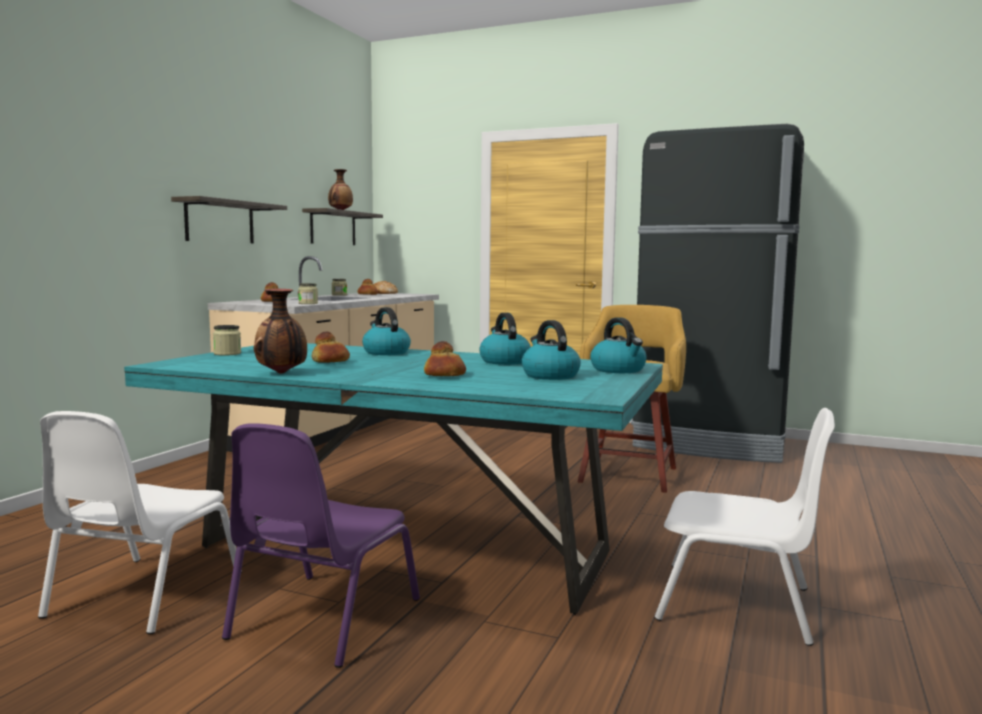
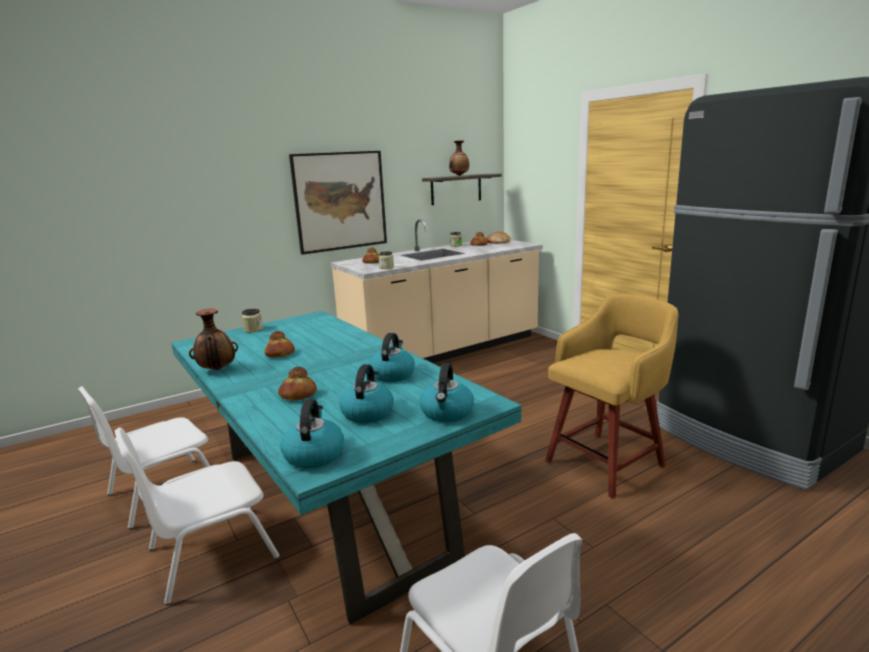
camera: 35 degrees right, 10 degrees up
shelf [171,196,287,243] -> picture [289,151,387,255]
purple chair [222,423,420,668] -> white chair [115,427,280,605]
kettle [362,307,411,355] -> kettle moved to [280,399,344,468]

